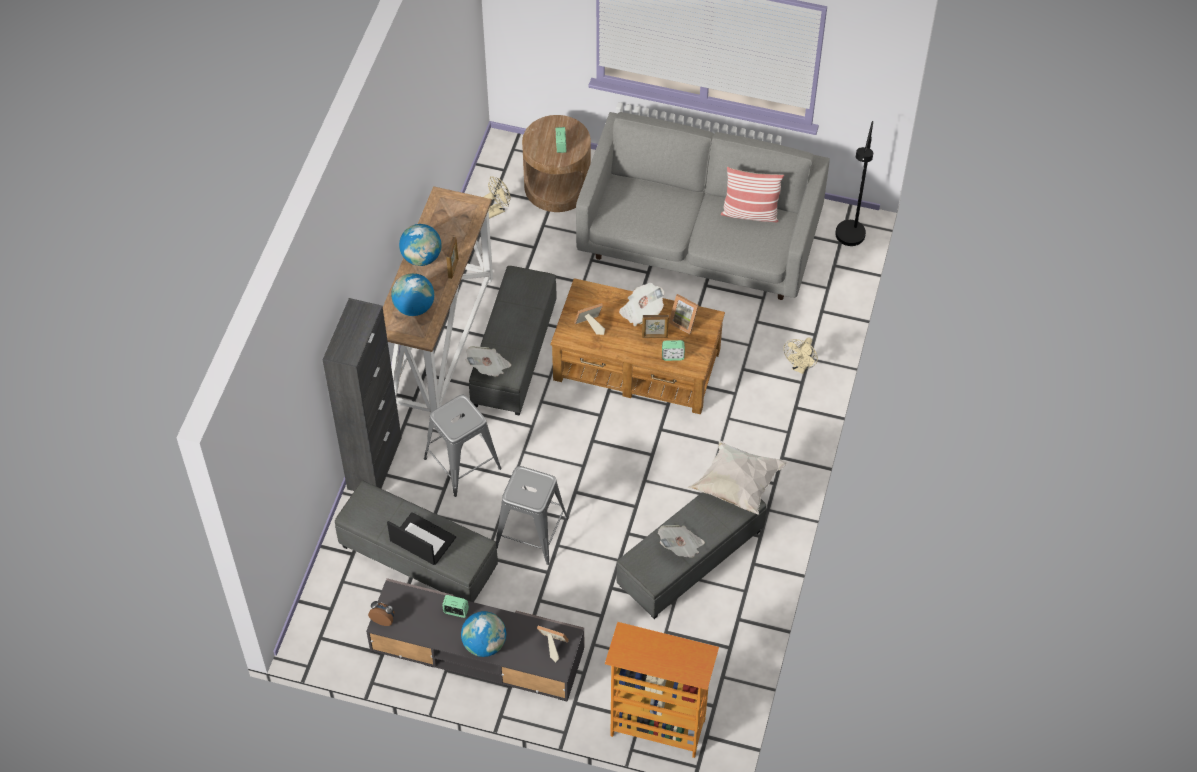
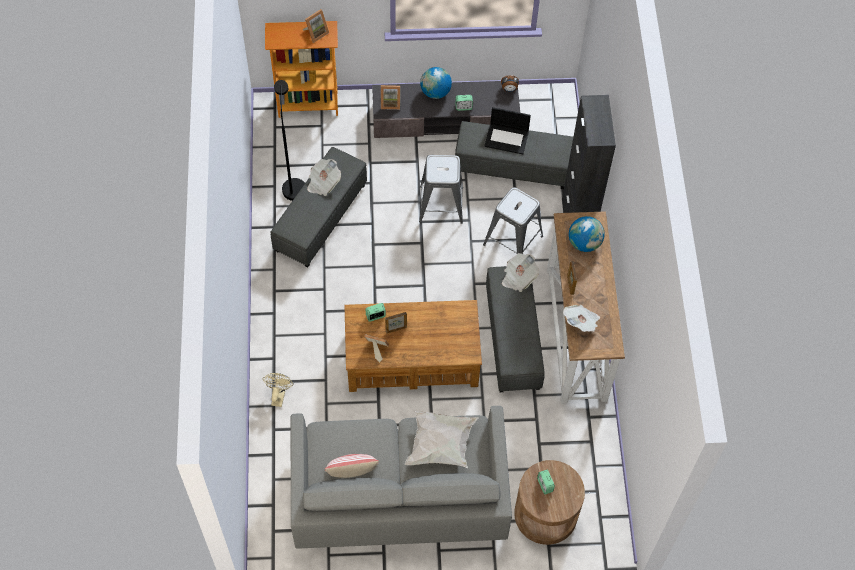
camera: 160 degrees right, 5 degrees up
globe [399,224,442,266] -> none
beige fan [484,176,511,219] -> none
picture frame [574,303,605,335] -> picture frame moved to [303,9,329,43]
newspaper [619,283,665,326] -> newspaper moved to [563,305,600,332]
white pillow [688,440,788,515] -> white pillow moved to [405,411,479,468]
black floor lamp [835,121,873,246] -> black floor lamp moved to [274,80,305,201]

